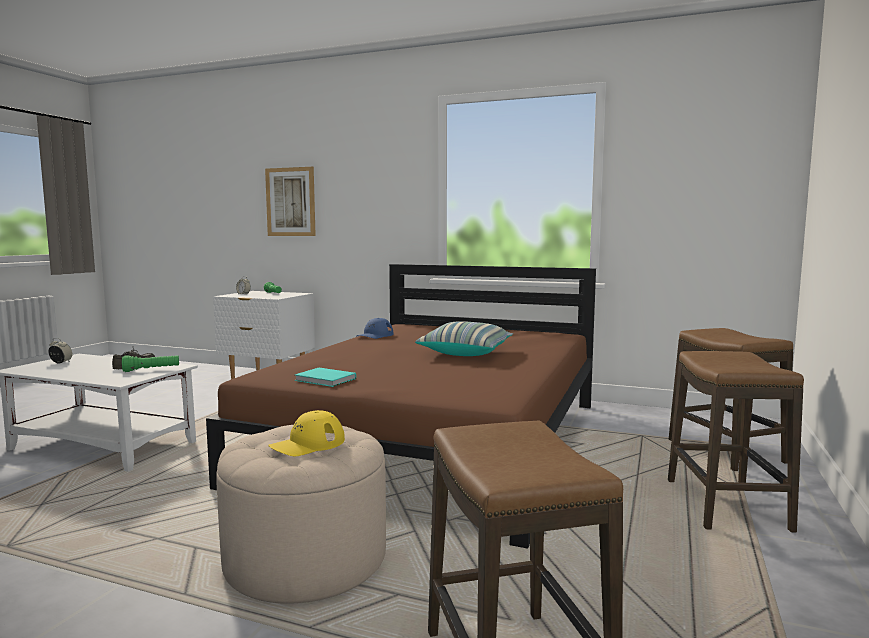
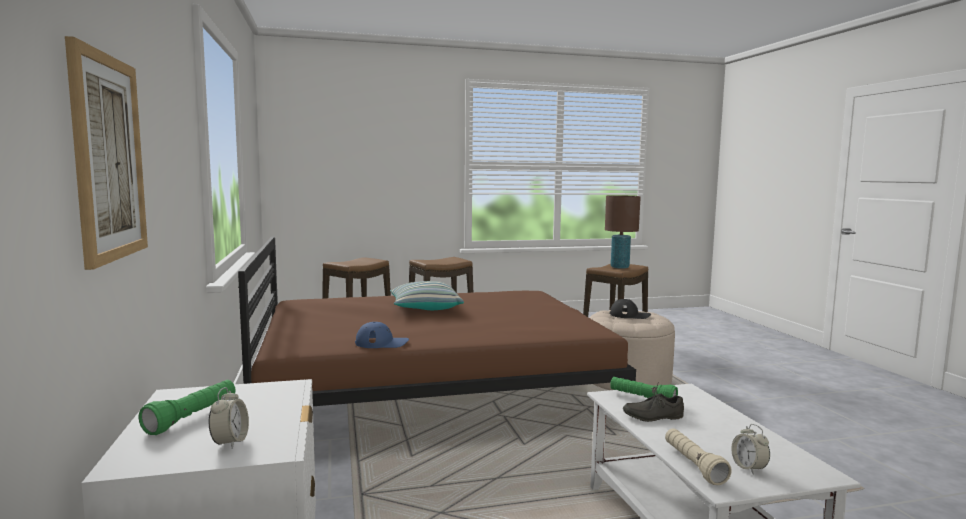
camera: 125 degrees left, 0 degrees up
yellow cap [268,410,345,456] -> black cap [610,299,651,319]
turquoise book [295,368,356,387] -> none
none -> brown table lamp [605,195,641,269]
none -> beige flashlight [665,428,732,485]

